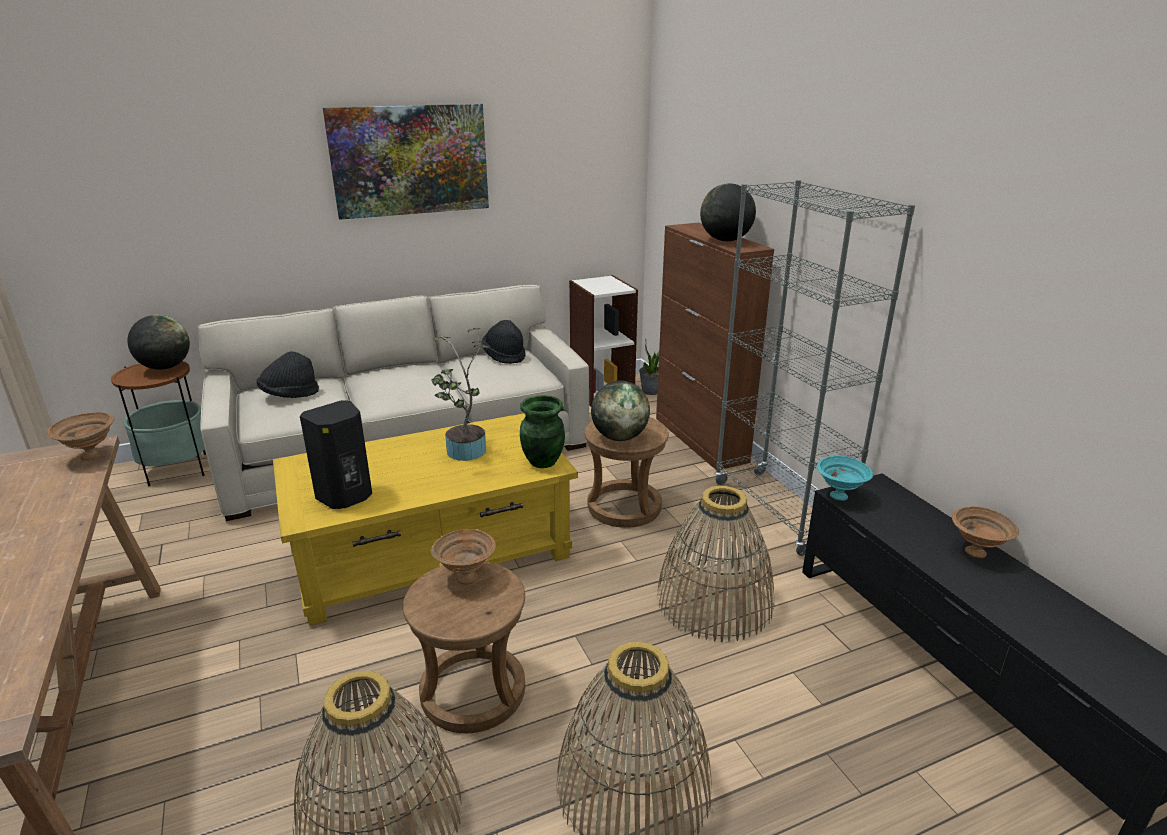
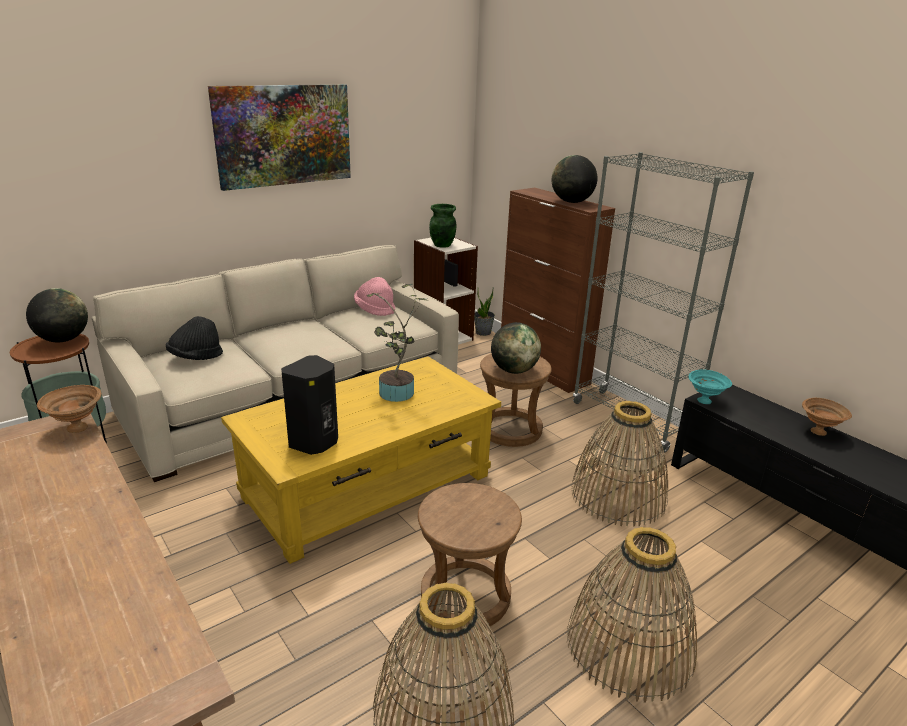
camera: 15 degrees left, 0 degrees up
brown bowl [431,529,496,585] -> none
black hat [481,320,526,364] -> pink hat [354,277,395,316]
green vase [520,395,565,468] -> green vase moved to [429,204,457,248]

